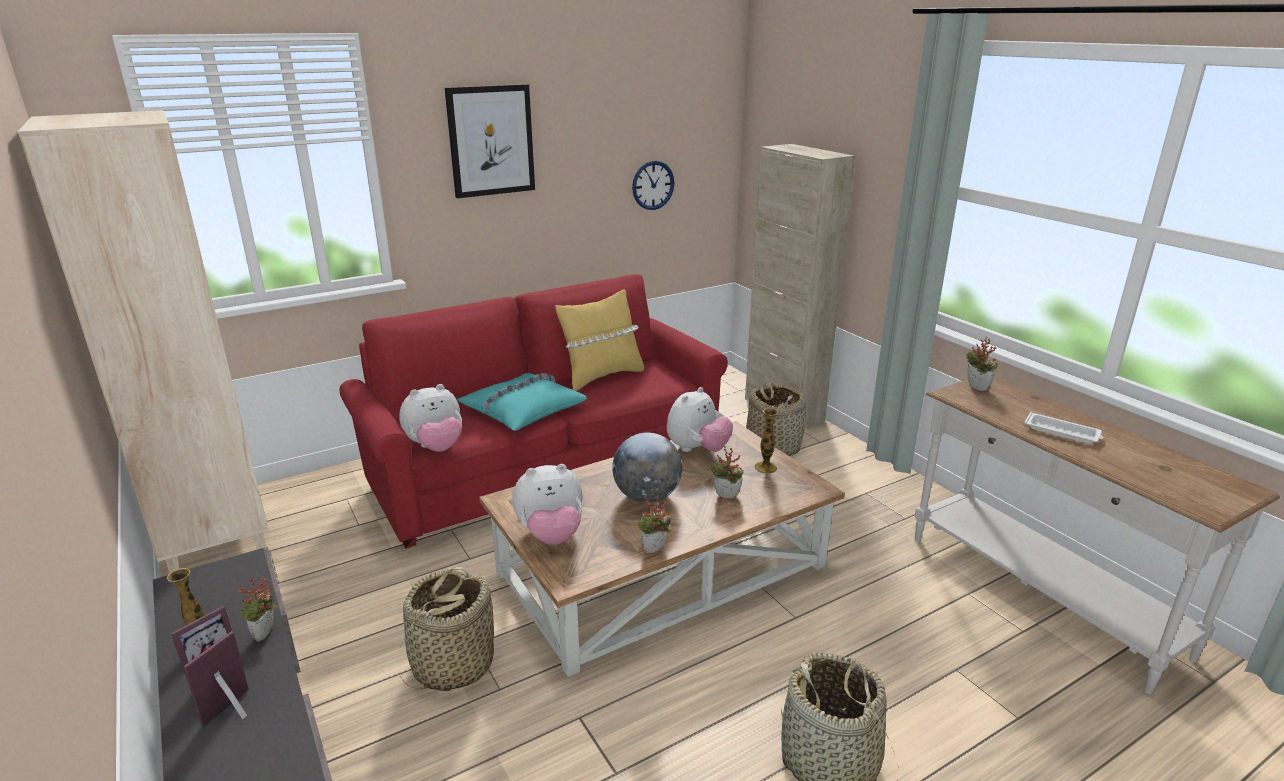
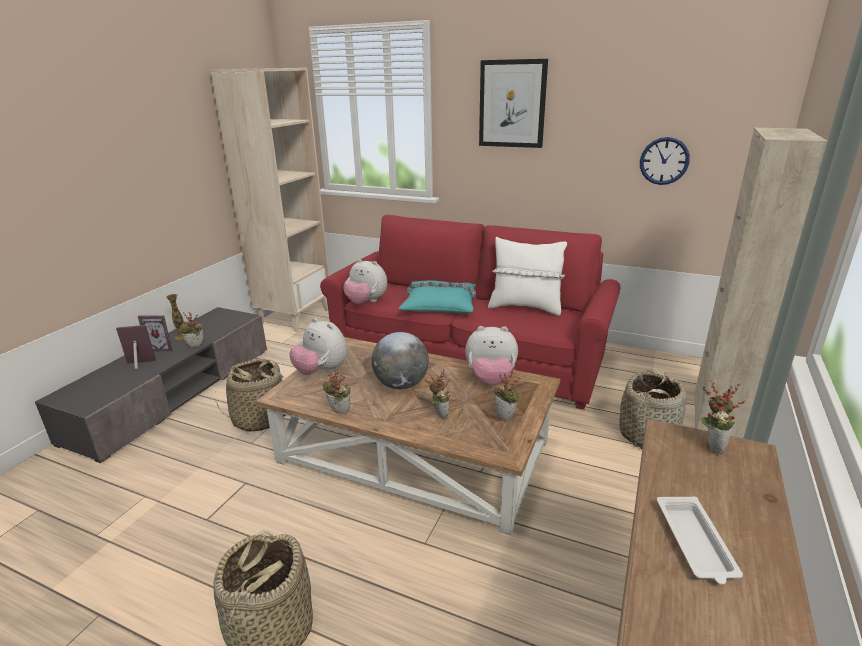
camera: 55 degrees right, 0 degrees up
yellow pillow [555,289,644,391] -> white pillow [488,237,567,316]
vase [754,408,779,474] -> potted plant [494,368,520,421]

